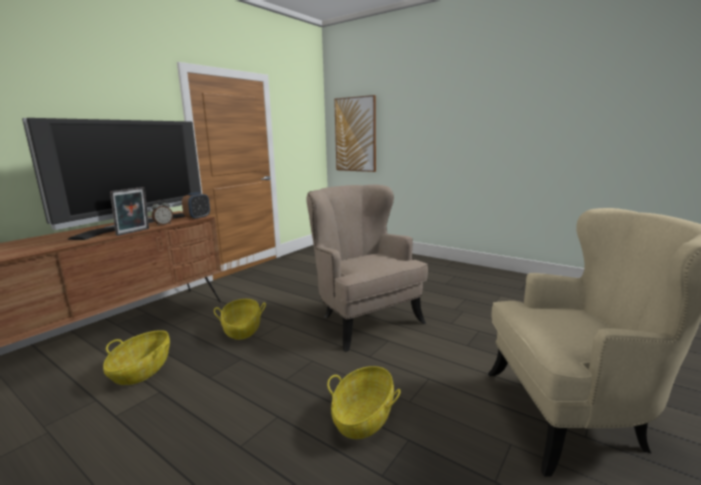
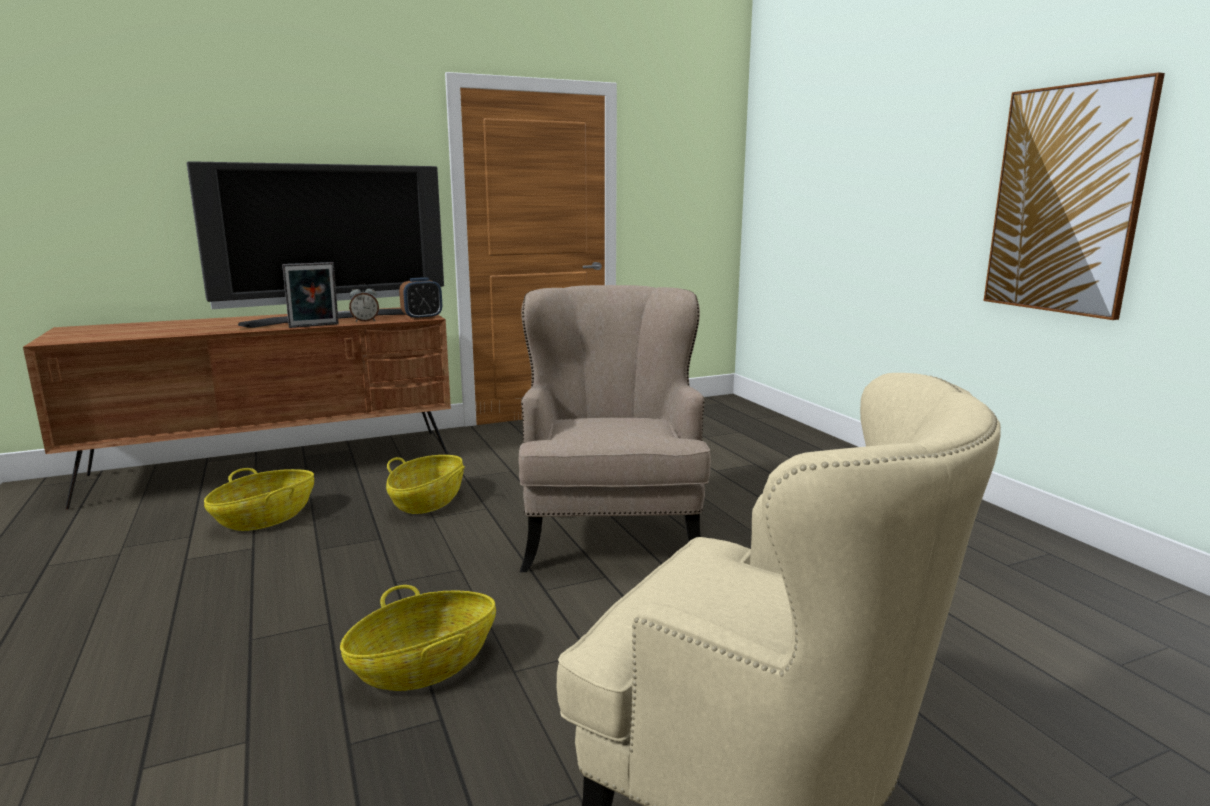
camera: 30 degrees right, 0 degrees up
picture [334,95,376,172] -> picture moved to [984,72,1165,320]

